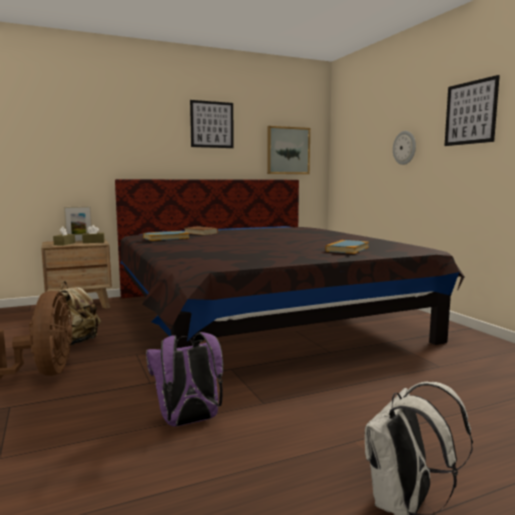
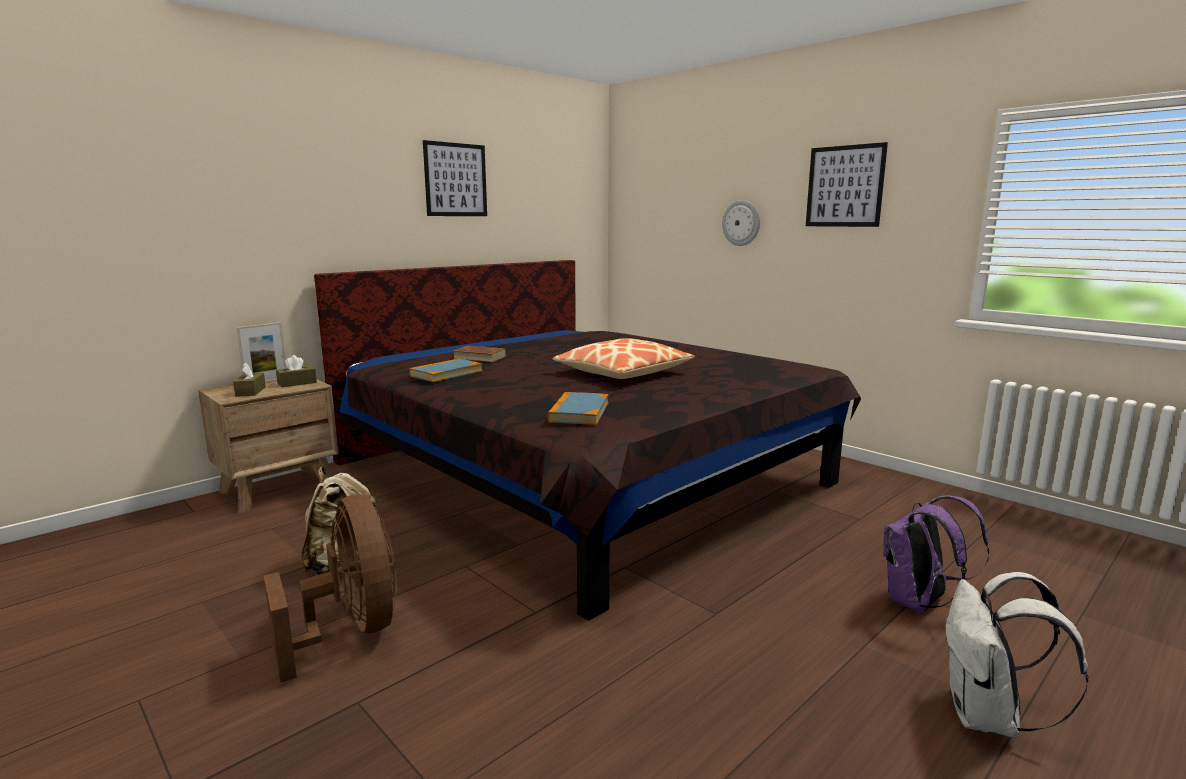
camera: 20 degrees left, 5 degrees up
purple backpack [146,332,223,427] -> purple backpack moved to [883,495,989,613]
picture [267,126,310,174] -> none
book [325,240,369,254] -> book moved to [547,392,608,425]
none -> pillow [553,338,695,379]

